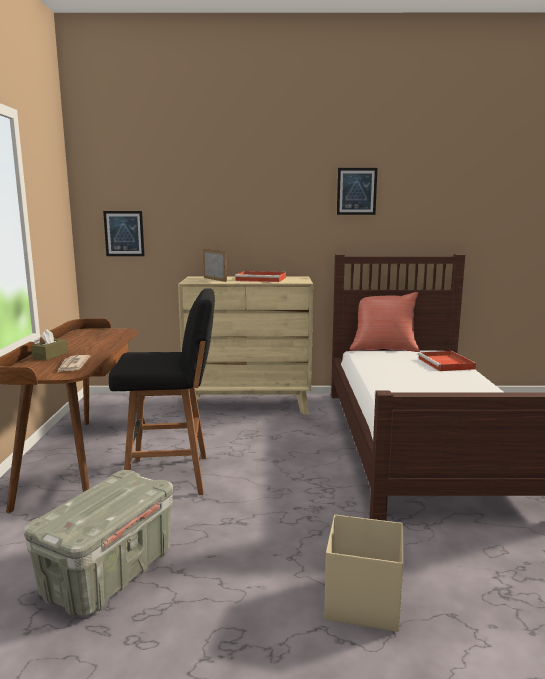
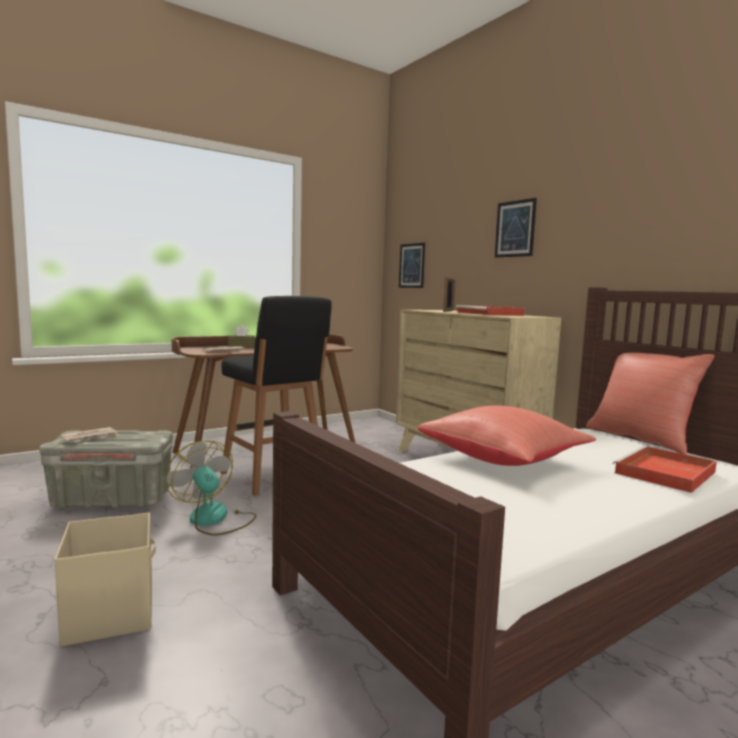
camera: 55 degrees right, 5 degrees down
picture [337,168,377,215] -> picture moved to [495,198,537,258]
none -> newspaper [60,427,119,442]
none -> fan [165,440,256,536]
none -> red pillow [418,406,596,466]

